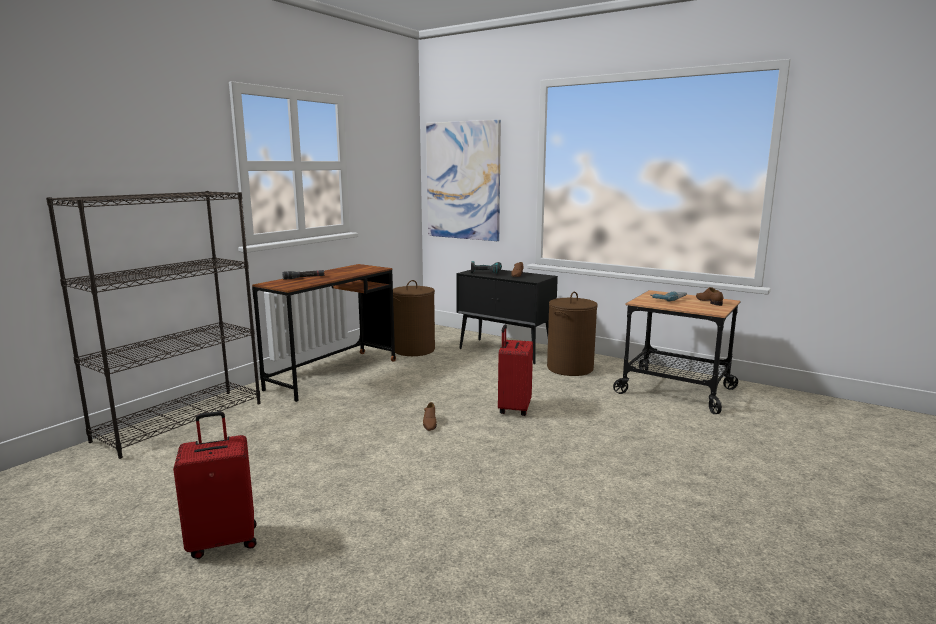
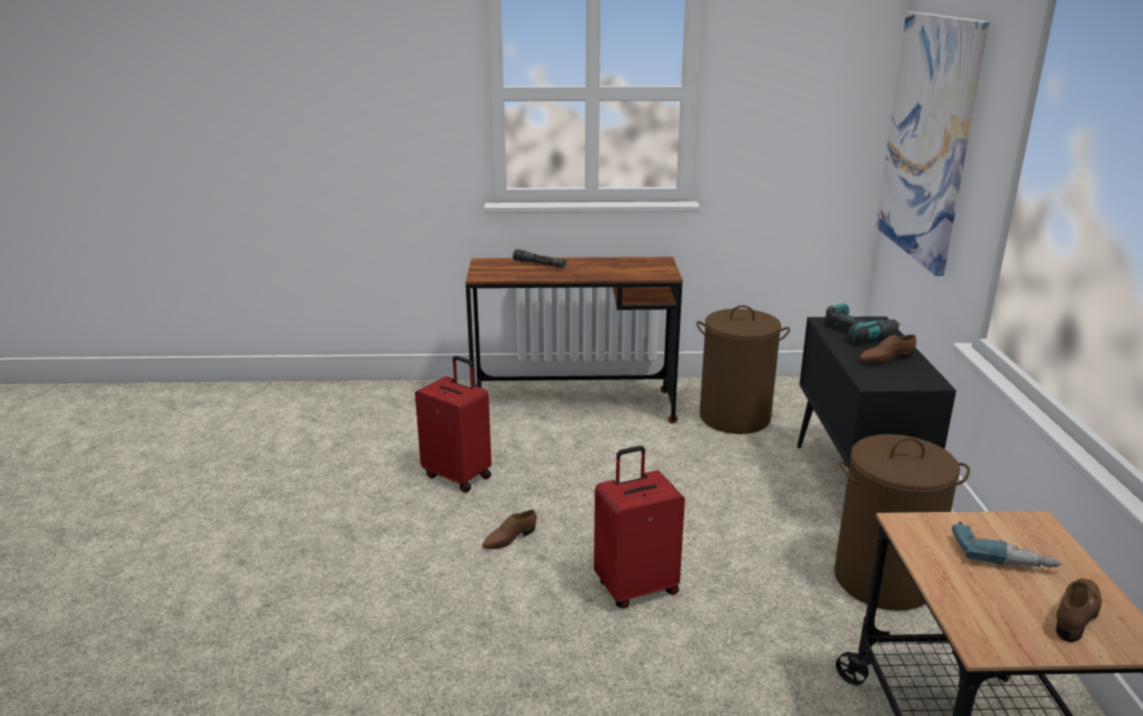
camera: 55 degrees right, 10 degrees up
black bookcase [46,191,261,459] -> none
red suitcase [173,411,256,559] -> red suitcase moved to [415,356,492,493]

